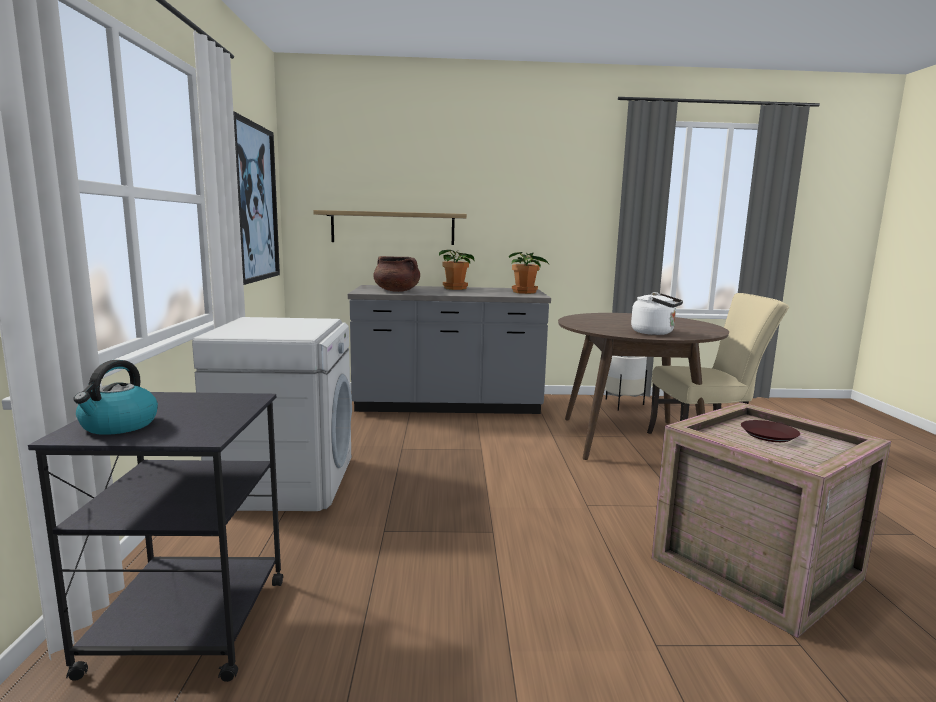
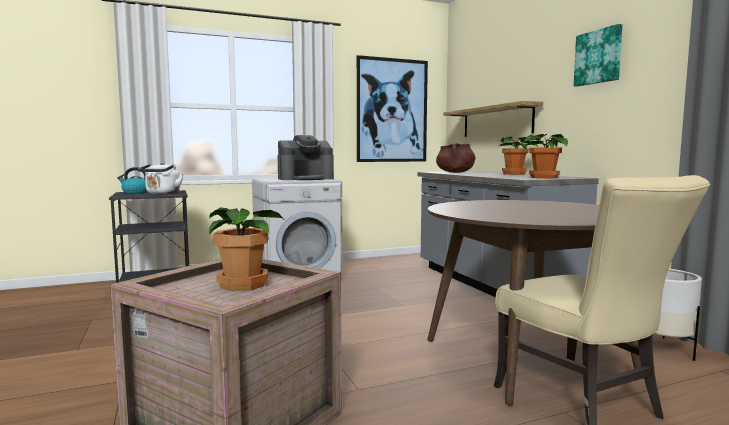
camera: 70 degrees right, 5 degrees down
white kettle [631,292,683,335] -> white kettle moved to [138,162,183,194]
brown plate [741,420,800,442] -> potted plant [209,208,285,291]
none -> coffee machine [277,135,334,180]
none -> picture [574,24,623,87]

